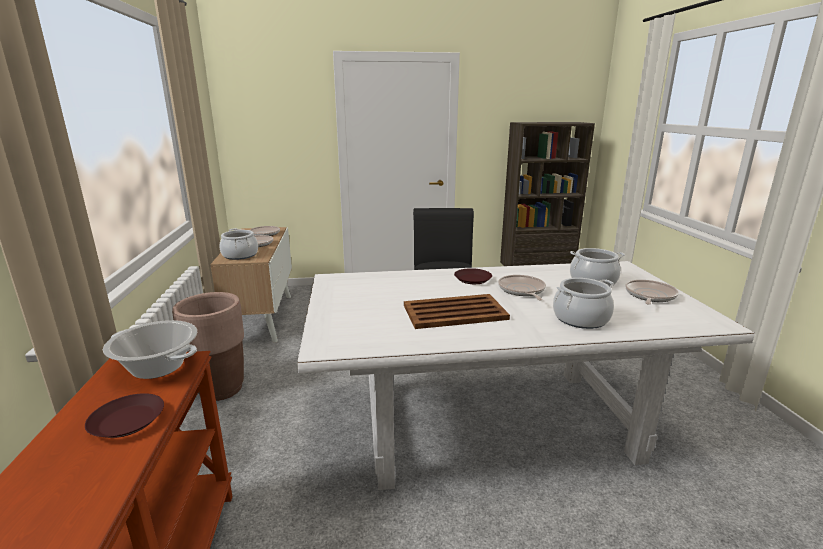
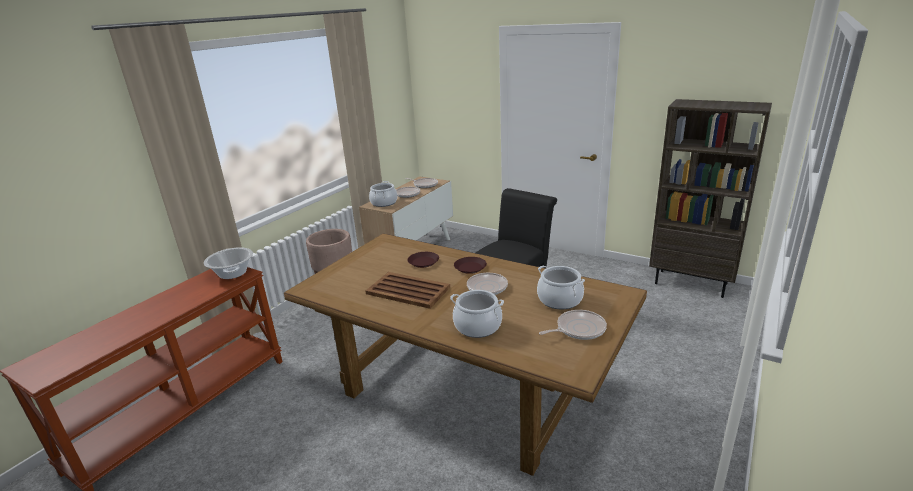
camera: 40 degrees right, 5 degrees up
brown plate [85,393,164,438] -> brown plate moved to [407,252,439,268]
white dining table [297,261,755,490] -> brown dining table [284,233,647,476]

